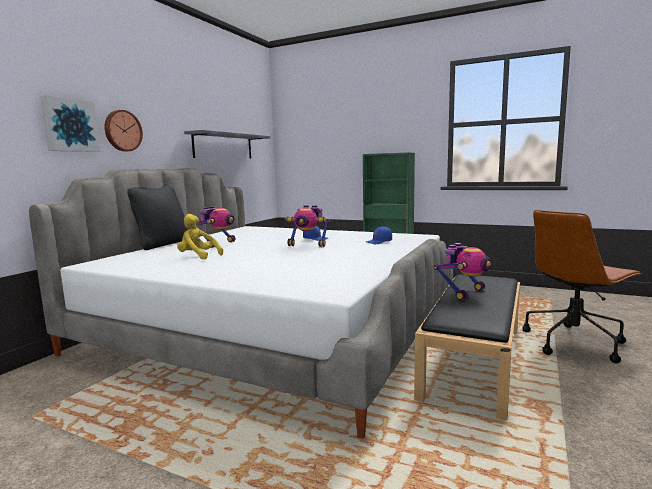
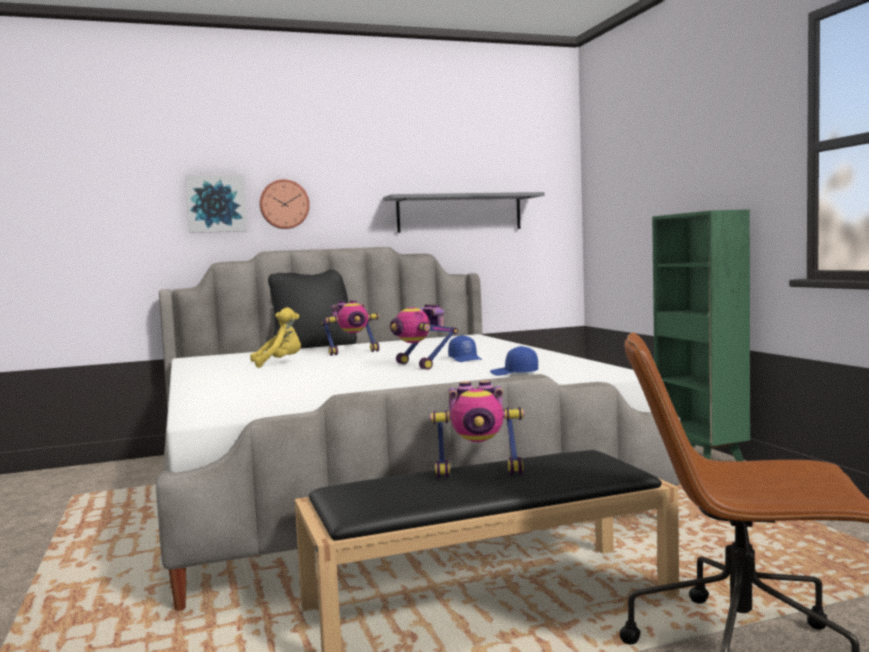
camera: 45 degrees right, 5 degrees down
yellow plush toy [177,214,223,259] -> yellow plush toy turned 90 degrees clockwise [250,307,301,368]

